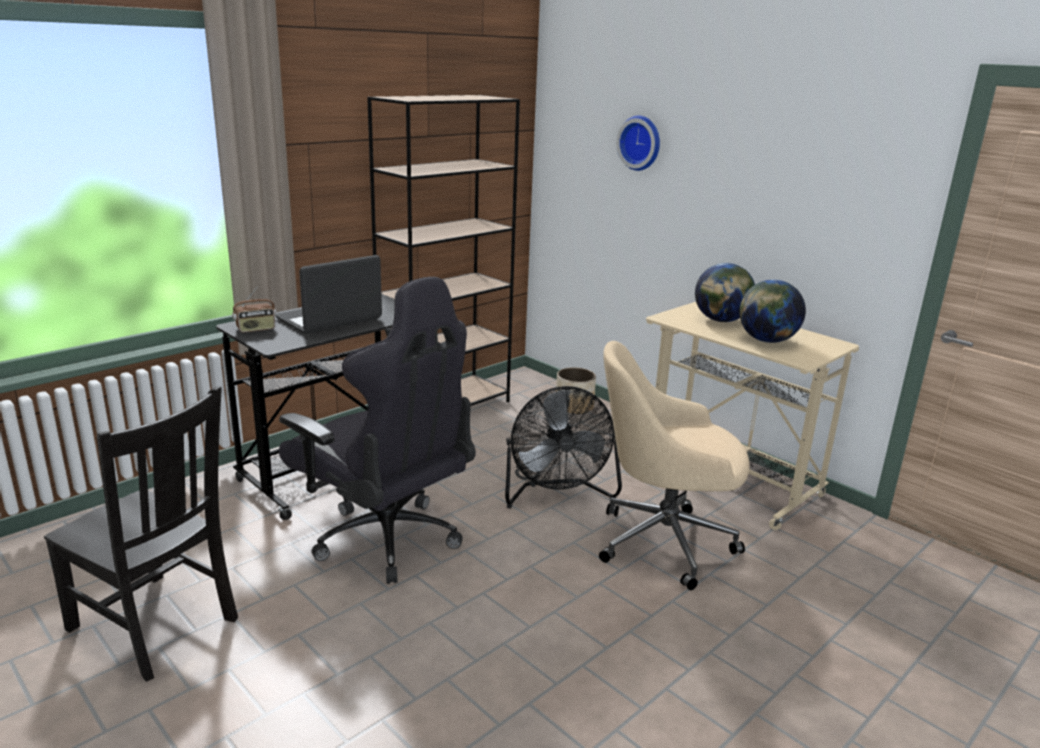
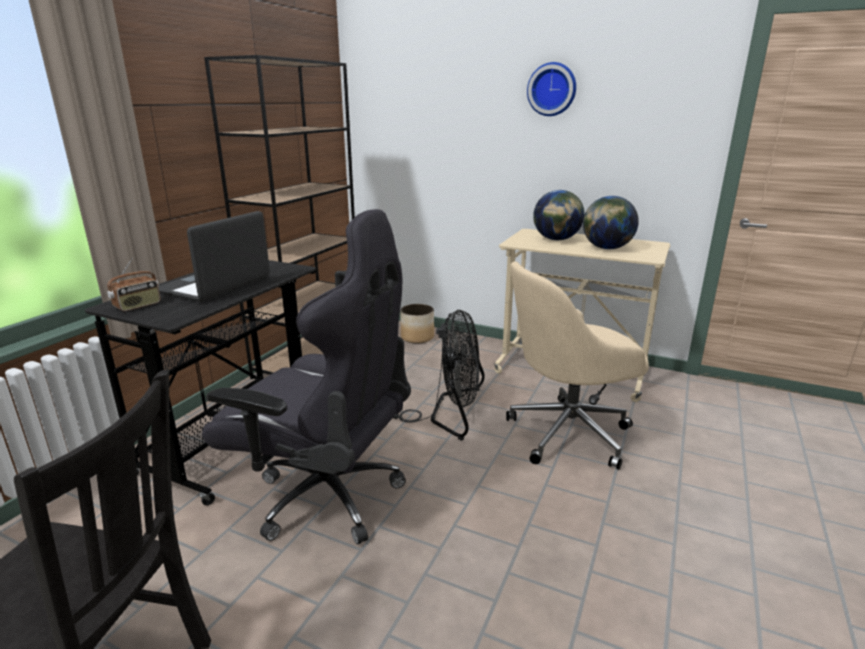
camera: 20 degrees left, 0 degrees up
black fan [505,386,622,509] -> black fan turned 45 degrees counterclockwise [393,310,485,441]
wall clock [616,116,660,171] -> wall clock moved to [527,62,576,116]

